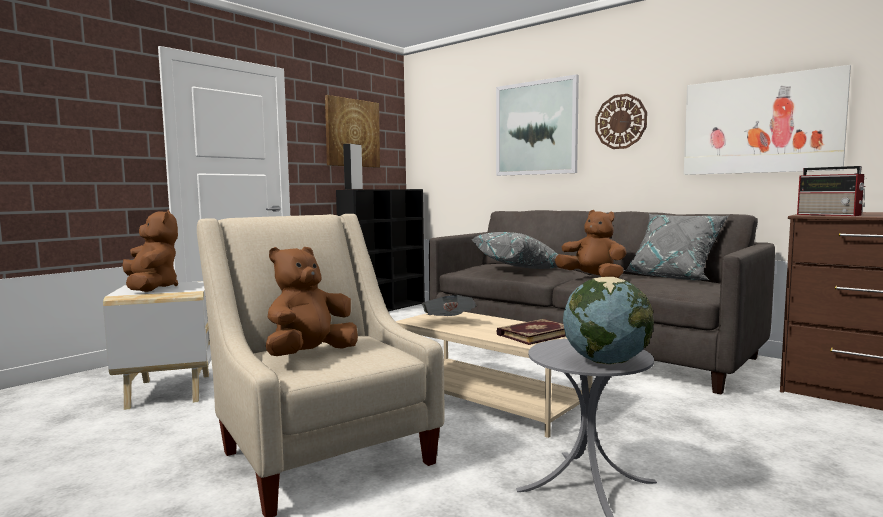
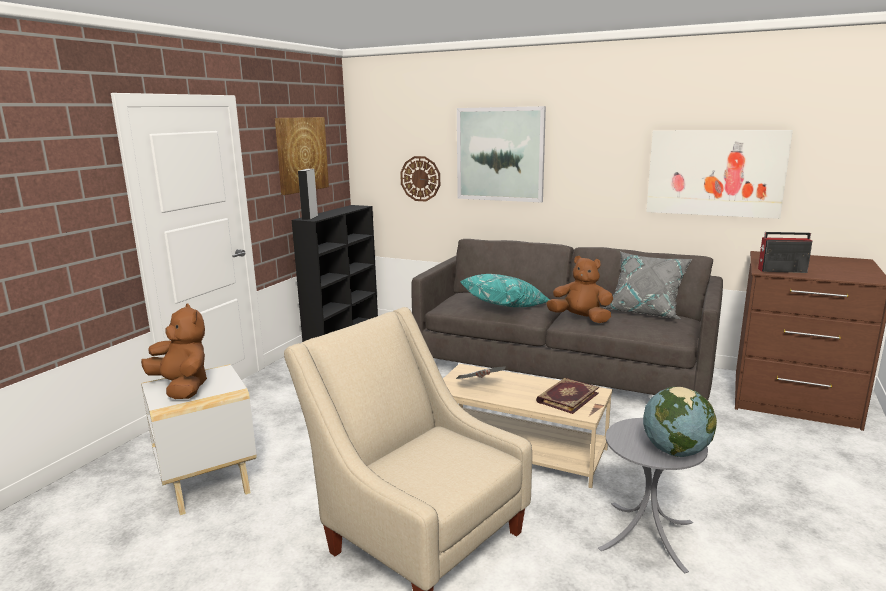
camera: 15 degrees left, 10 degrees up
brown plush toy [266,247,358,356] -> none
grey pillow [472,232,558,269] -> turquoise pillow [461,274,550,307]
wall clock [595,94,647,149] -> wall clock moved to [400,156,440,202]
radio [797,166,866,216] -> radio turned 150 degrees clockwise [758,232,813,273]

